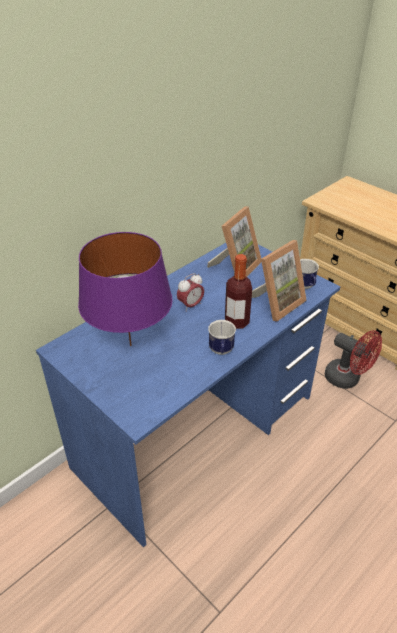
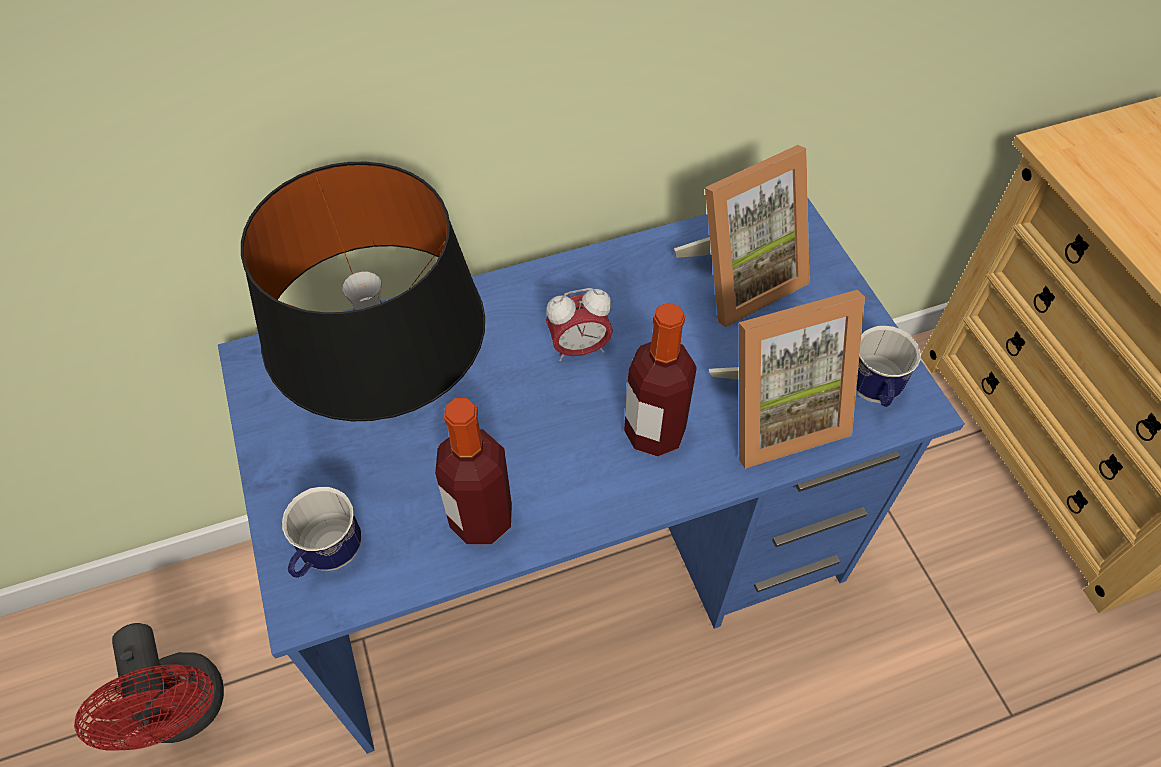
camera: 25 degrees right, 15 degrees up
purple table lamp [78,232,173,346] -> black table lamp [241,162,485,421]
mug [208,320,236,355] -> mug moved to [282,487,361,578]
red fan [325,330,382,389] -> red fan moved to [74,623,224,751]
none -> bottle [435,398,512,544]

